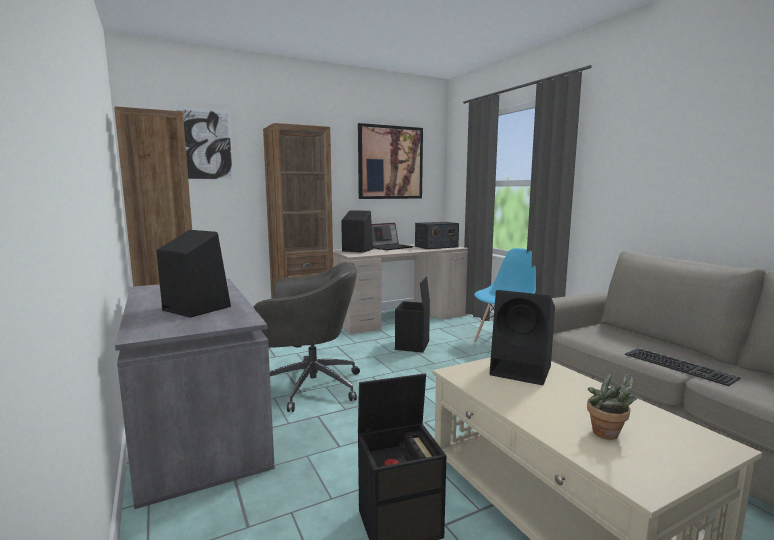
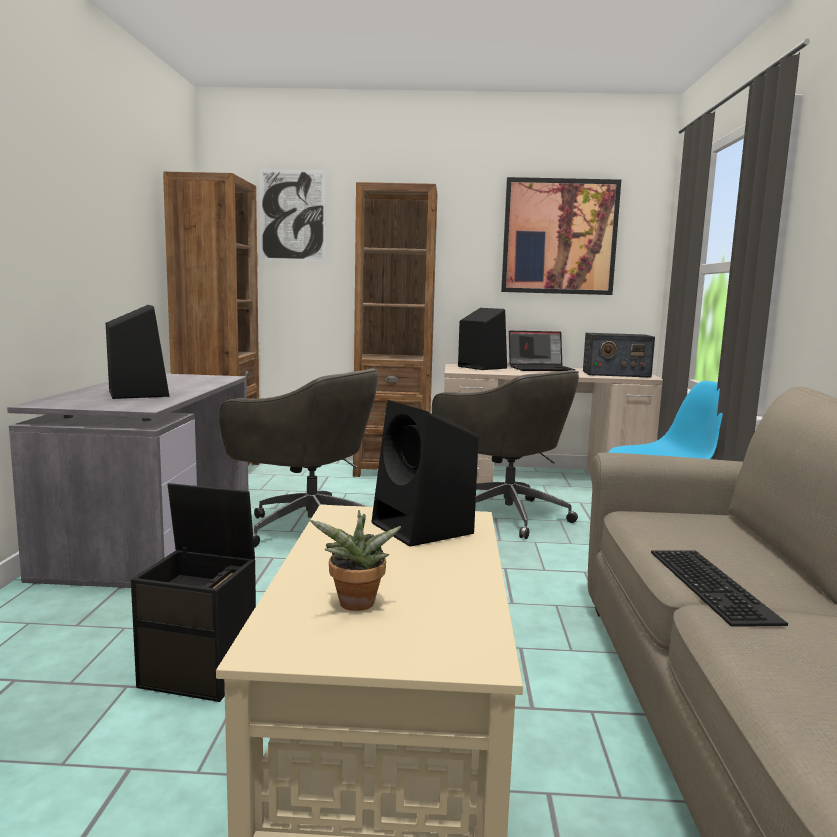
camera: 30 degrees right, 0 degrees up
black storage box [395,276,430,353] -> grey office chair [432,370,579,539]

